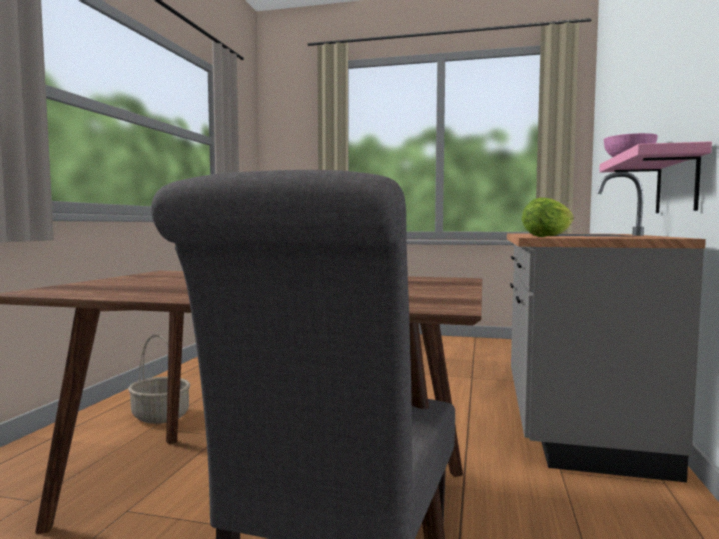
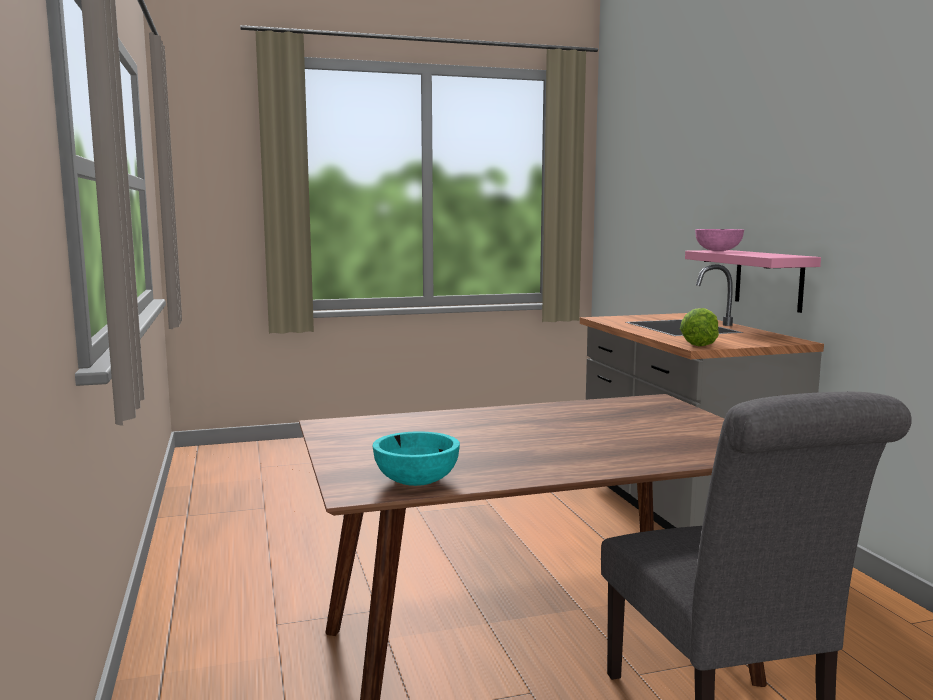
camera: 30 degrees left, 5 degrees up
basket [128,334,191,424] -> none
none -> turquoise bowl [372,431,460,486]

